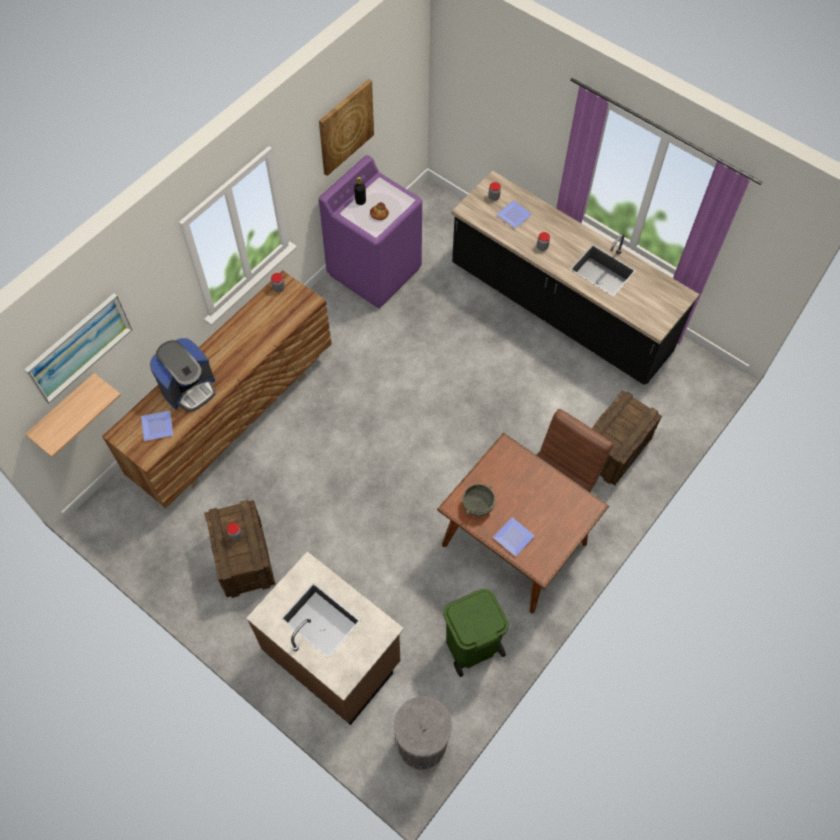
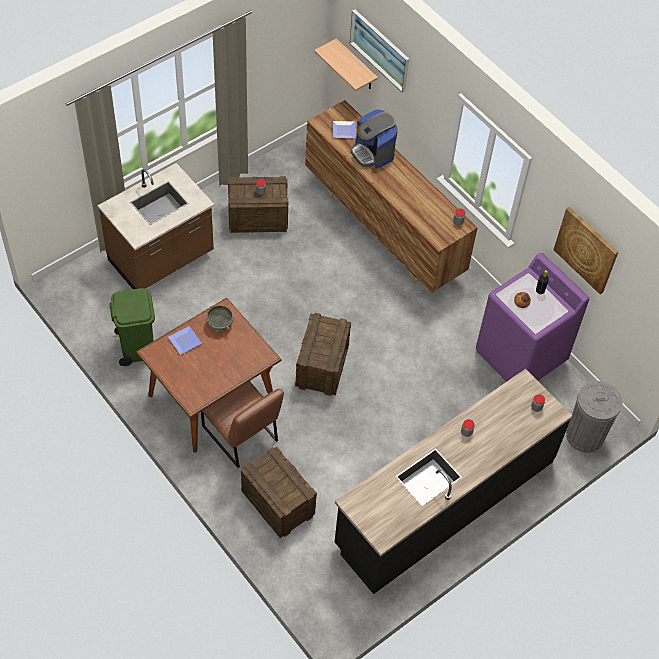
camera: 100 degrees right, 5 degrees down
grey trash can [394,696,452,770] -> grey trash can moved to [566,381,622,453]
plate [496,200,532,228] -> none
none -> crate [295,313,351,396]

